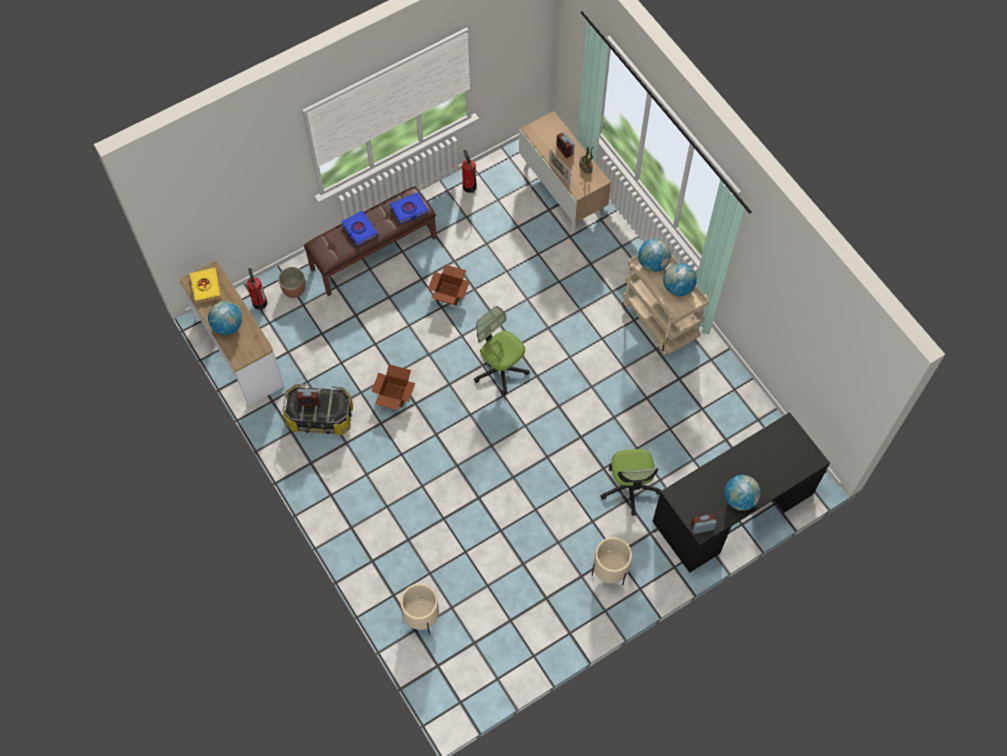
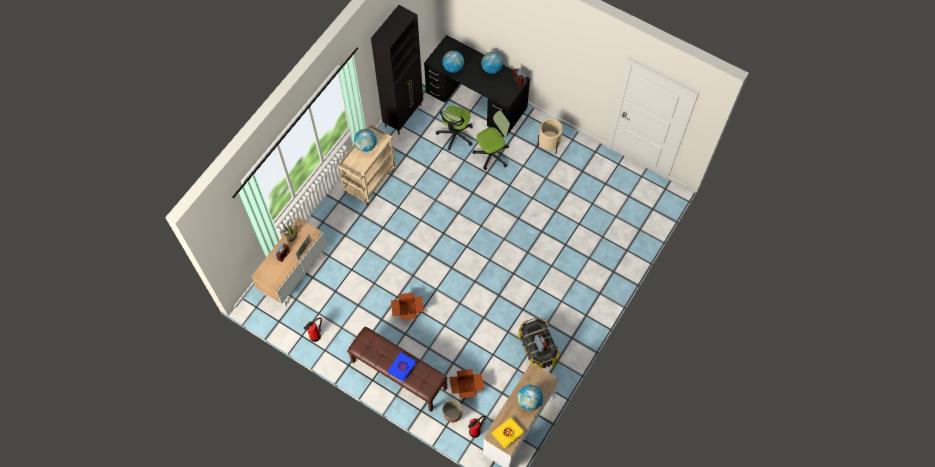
camera: 115 degrees left, 0 degrees up
cardboard box [372,364,415,410] -> cardboard box moved to [450,369,484,398]
blue book [390,192,428,224] -> none
beige planter [400,583,439,634] -> none
office chair [474,306,530,395] -> office chair moved to [436,106,473,151]
globe [638,239,671,272] -> globe moved to [442,51,464,73]
none -> black cabinet [371,5,423,134]

